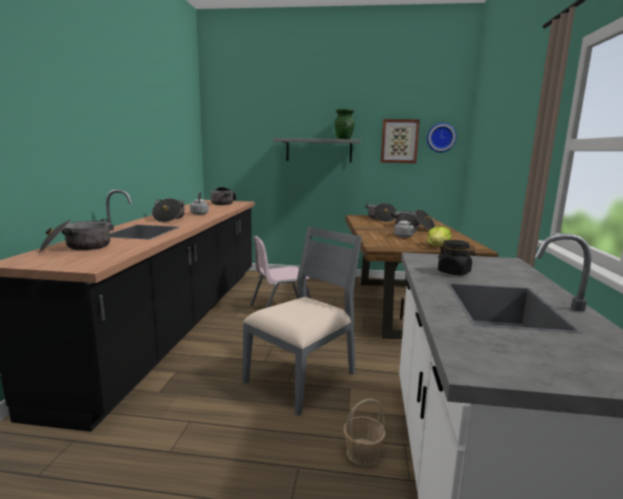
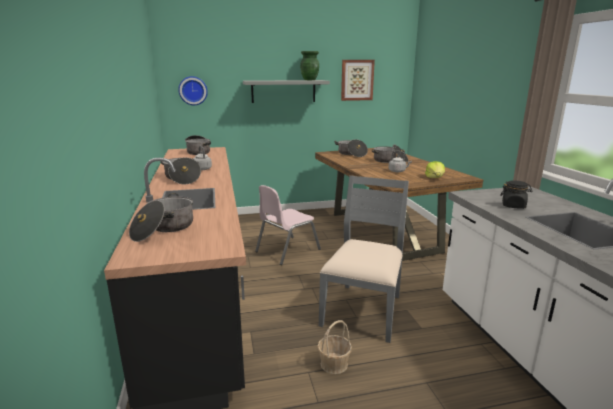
camera: 20 degrees left, 5 degrees up
basket [343,399,385,466] -> basket moved to [317,320,352,374]
wall clock [427,123,456,152] -> wall clock moved to [178,76,208,105]

